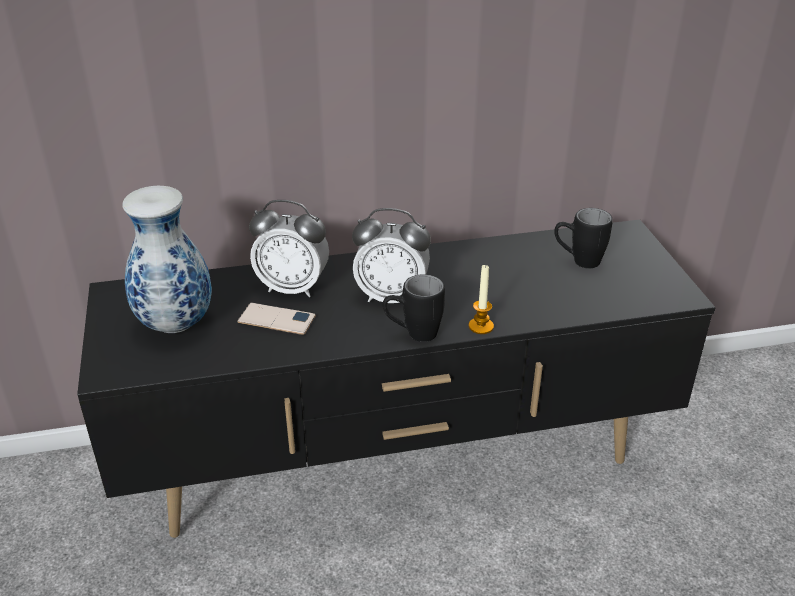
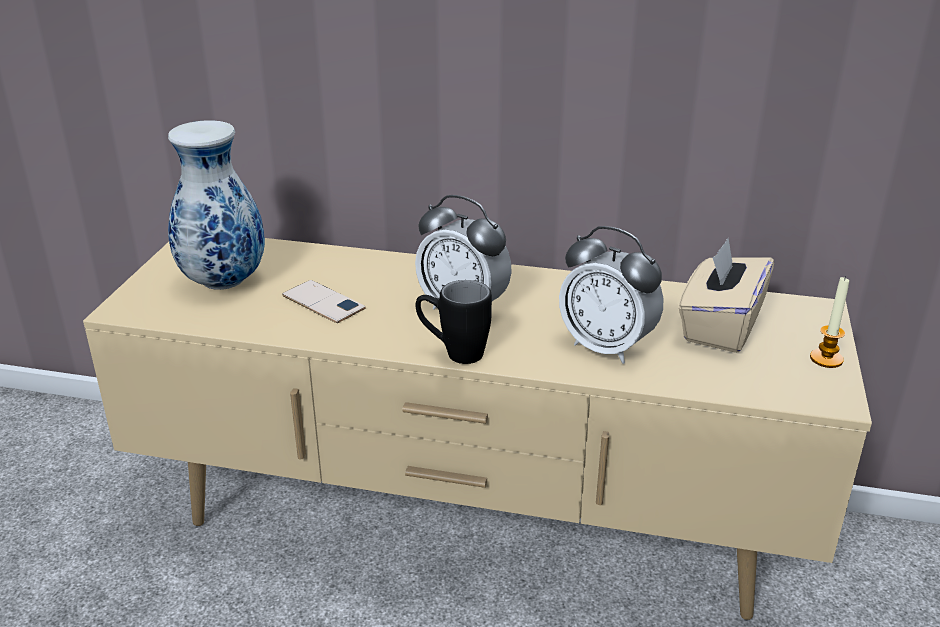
camera: 25 degrees right, 5 degrees down
black tv stand [77,220,716,538] -> beige tv stand [83,238,872,620]
alarm clock [249,200,329,297] -> alarm clock moved to [559,226,663,364]
candle [469,264,494,334] -> candle moved to [810,276,849,368]
black mug [554,208,613,268] -> beige tissue box [678,238,774,353]

